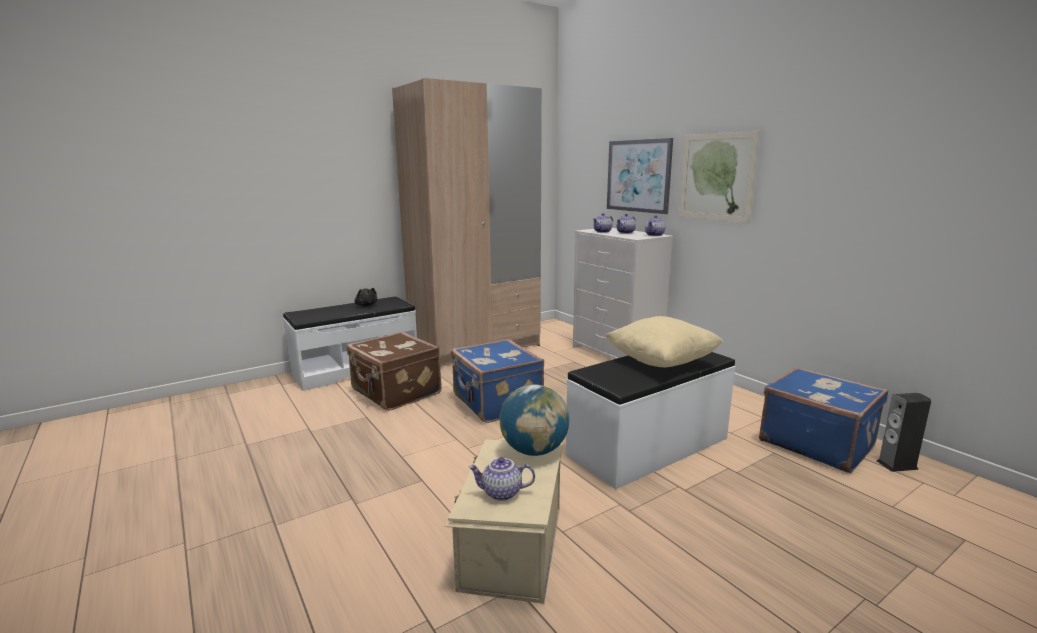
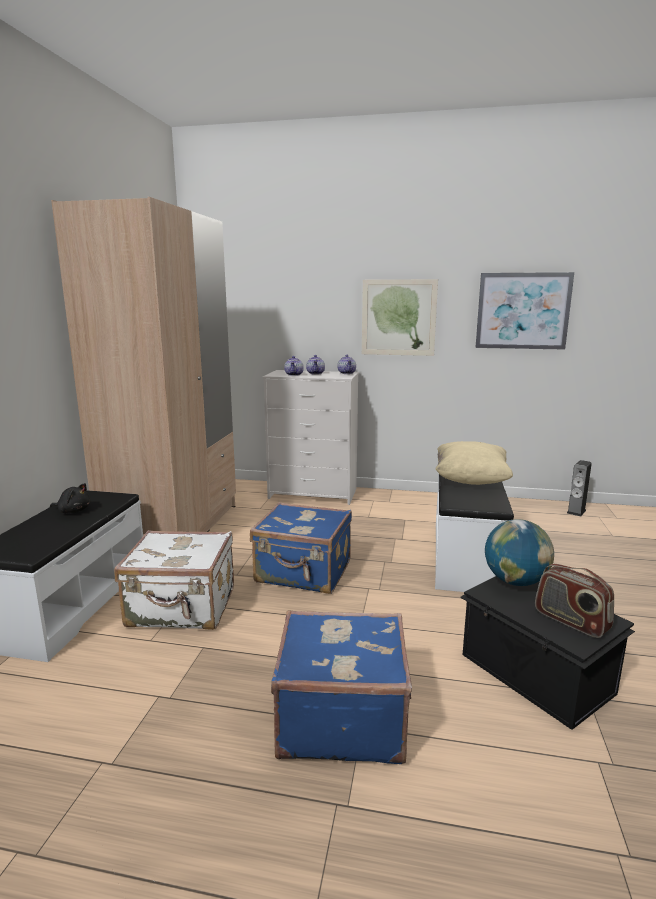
camera: 45 degrees left, 0 degrees up
brown suitcase [347,332,442,411] -> white suitcase [114,530,234,630]
beige storage box [444,439,563,604] -> black storage box [460,576,635,730]
teapot [468,457,535,501] -> radio [535,564,614,638]
picture [607,138,673,214] -> picture moved to [475,272,574,350]
blue suitcase [759,367,888,473] -> blue suitcase moved to [271,610,412,764]

